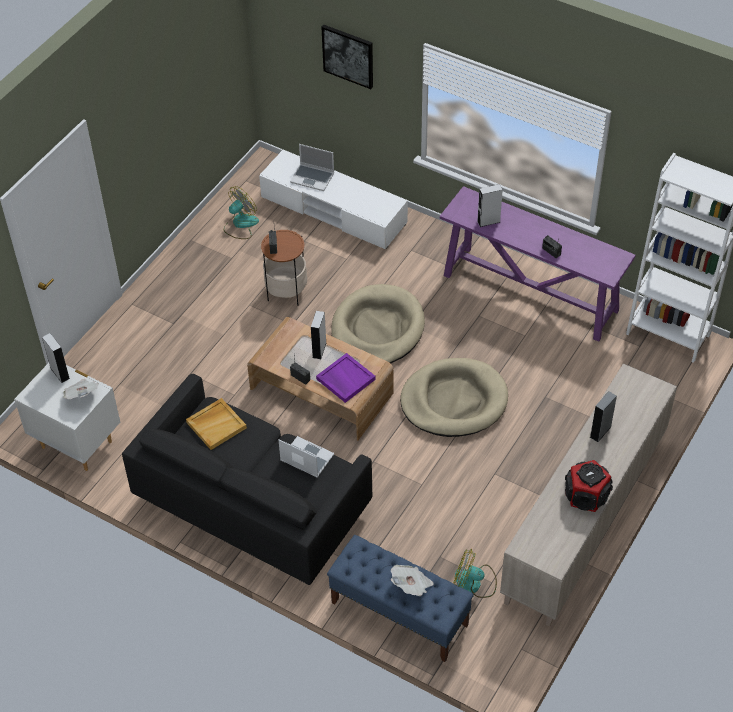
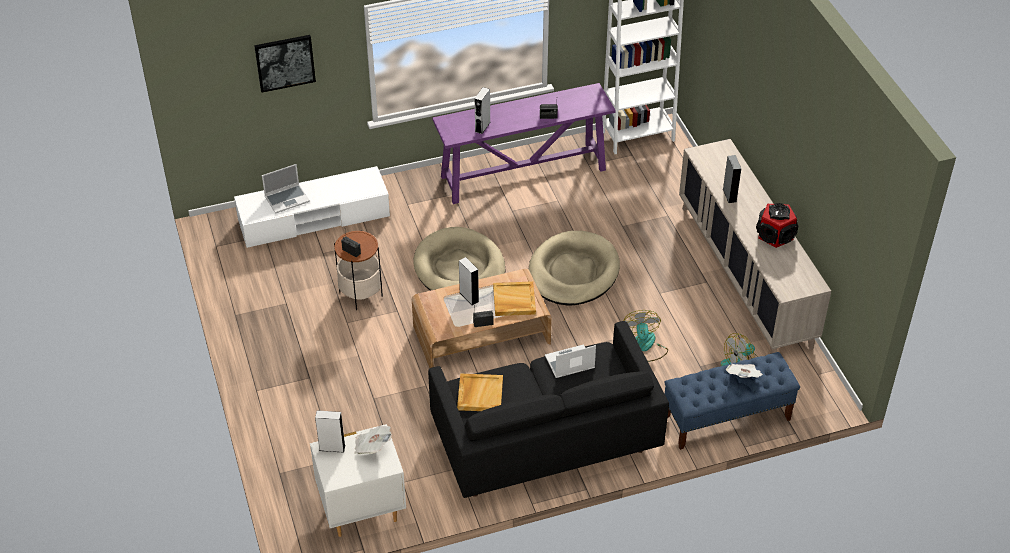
camera: 50 degrees left, 5 degrees down
fan [224,186,259,239] -> fan moved to [624,310,668,362]
purple tray [316,353,376,403] -> beige tray [493,281,536,316]

